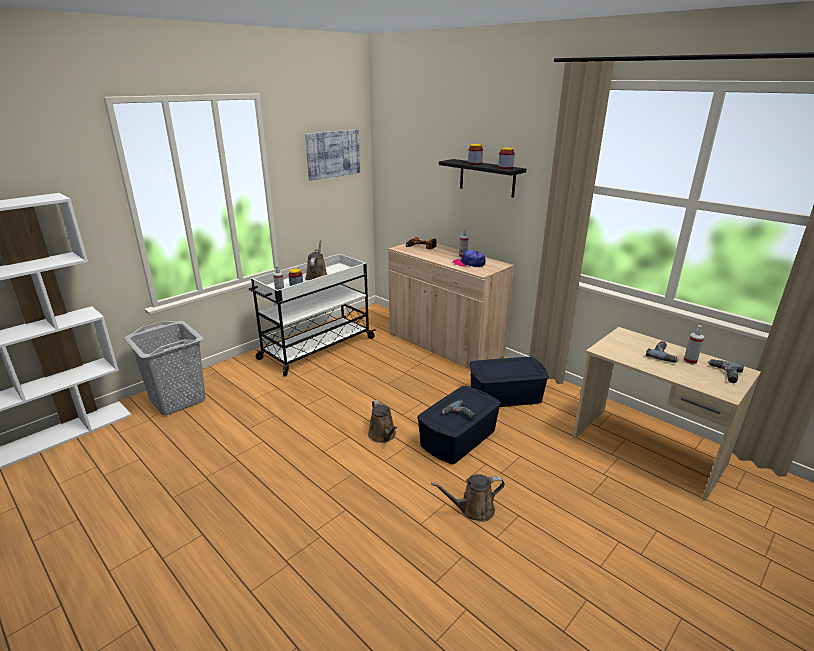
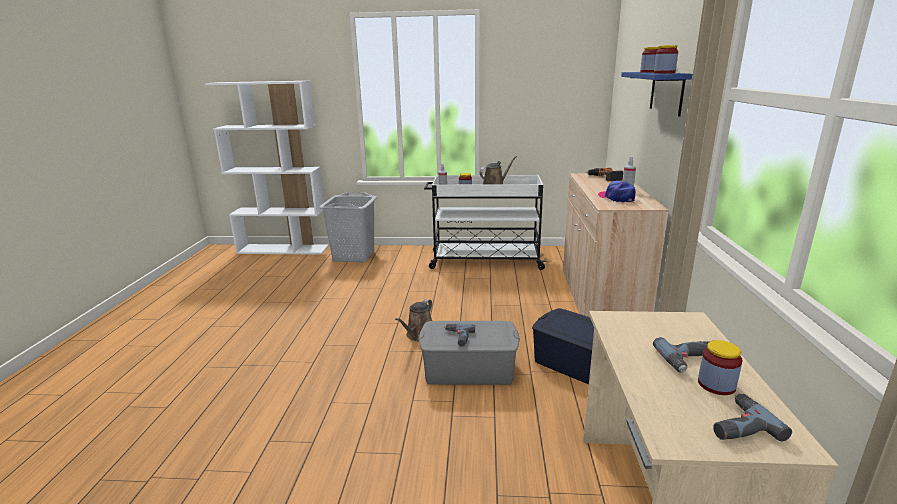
camera: 50 degrees right, 5 degrees down
picture [305,129,360,181] -> none
blue storage box [417,386,501,464] -> grey storage box [419,321,520,385]
brown watering can [431,474,505,522] -> none
black shelf [439,159,526,198] -> blue shelf [621,72,692,116]
spray bottle [684,325,704,364] -> jar [698,340,743,395]

